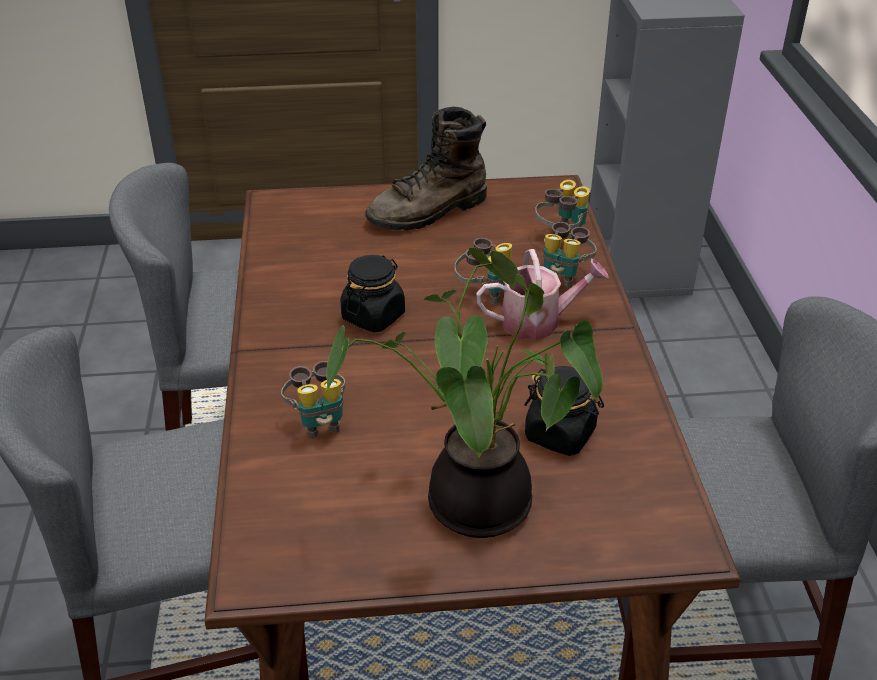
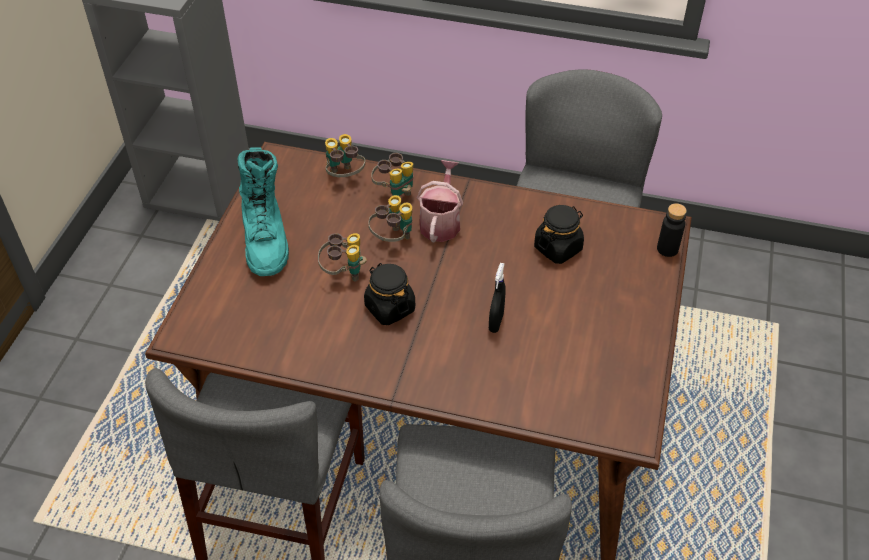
camera: 70 degrees left, 10 degrees up
binoculars [281,361,345,439] -> binoculars moved to [318,233,367,282]
potted plant [325,247,603,538] -> none
brown boot [365,107,487,231] -> turquoise boot [237,147,289,276]
none -> black spray bottle [489,263,506,333]
none -> black bottle [657,203,687,257]

